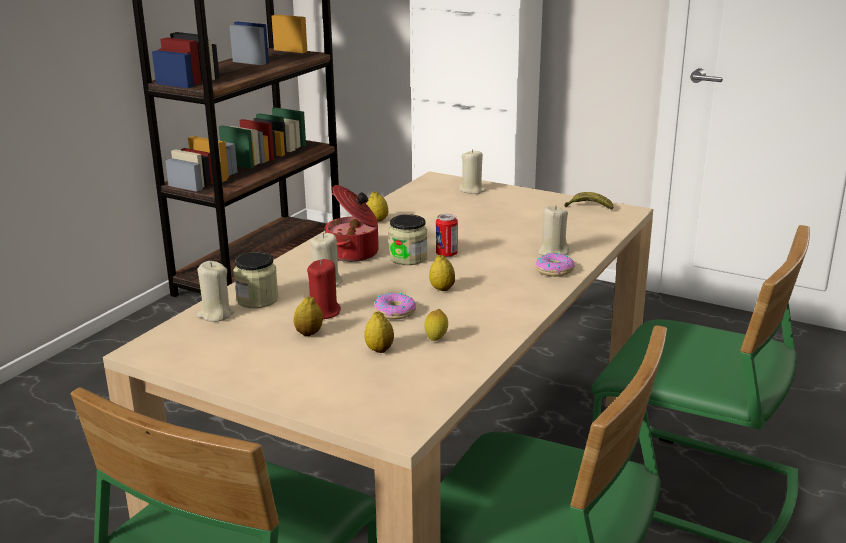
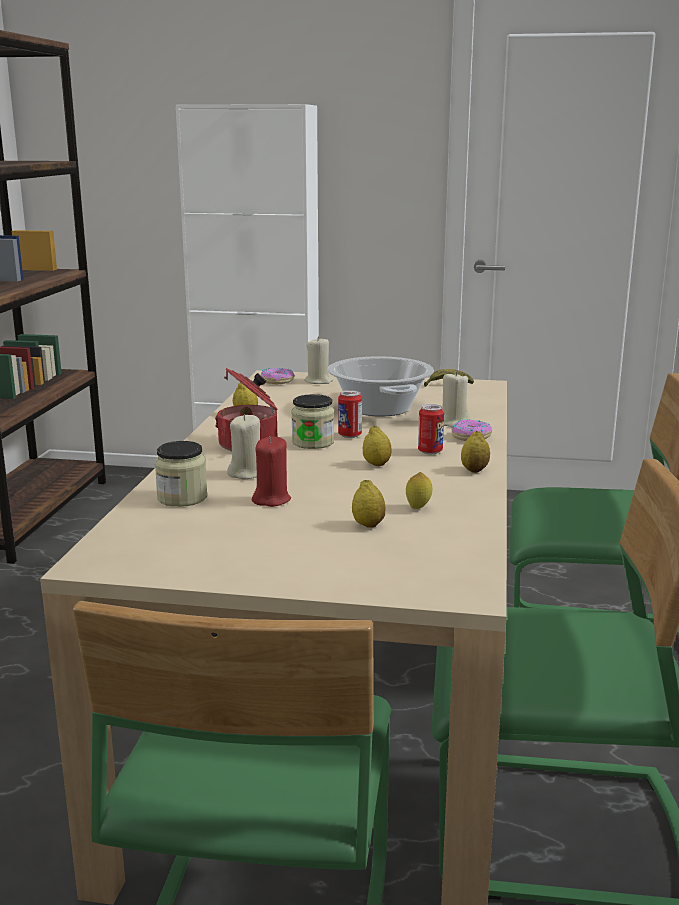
camera: 20 degrees left, 5 degrees down
beige candle [197,261,235,322] -> none
lemon [293,296,323,336] -> lemon moved to [461,431,490,473]
donut [374,293,416,320] -> donut moved to [261,368,295,384]
none -> cooking pot [328,356,434,417]
none -> can [418,404,444,454]

